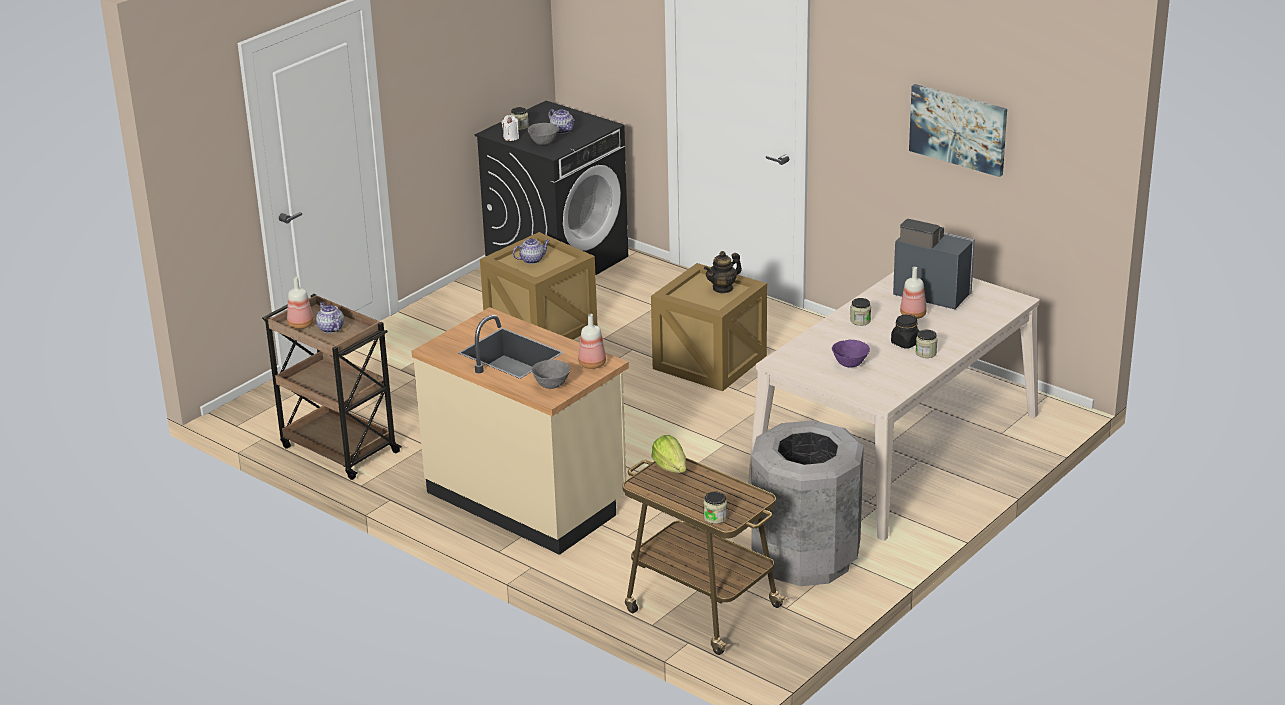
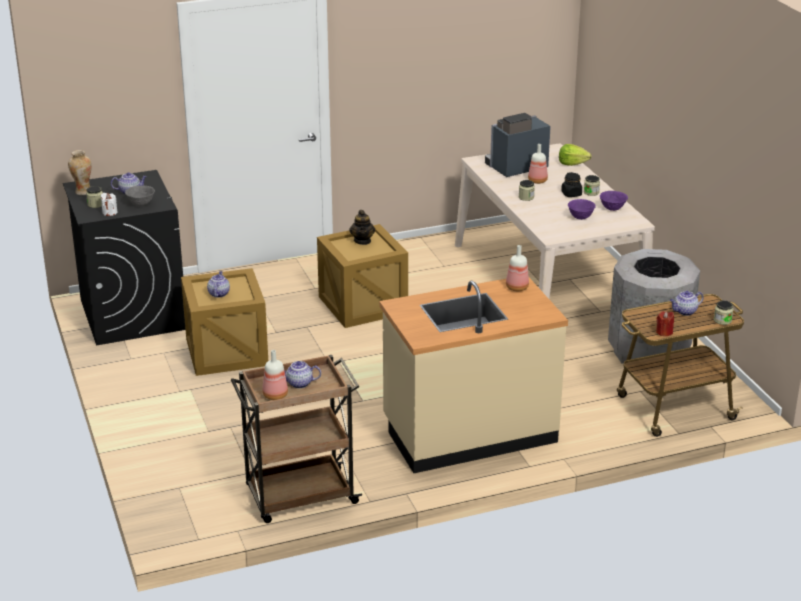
camera: 60 degrees left, 0 degrees up
grey bowl [531,360,570,389] -> none
lettuce [651,435,686,473] -> lettuce moved to [559,144,592,166]
picture [909,84,1007,177] -> none
none -> vase [68,150,92,195]
none -> purple bowl [600,191,628,211]
none -> red candle [656,311,674,336]
none -> teapot [670,291,704,316]

